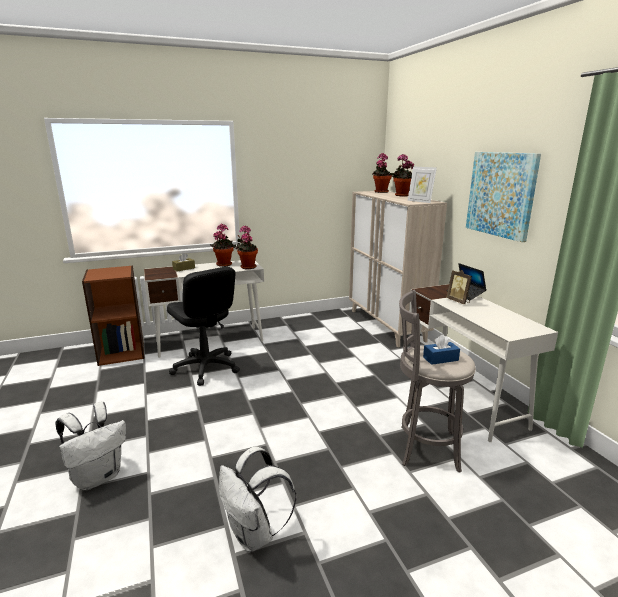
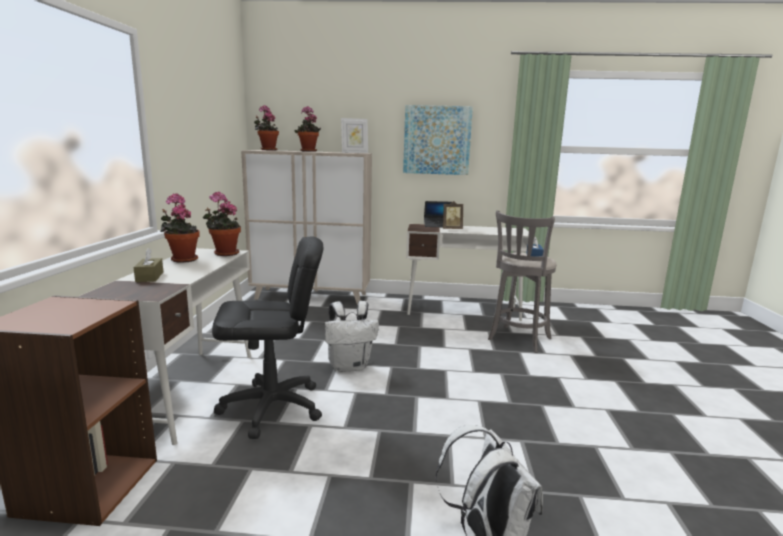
camera: 65 degrees left, 5 degrees down
white backpack [219,446,296,552] -> white backpack moved to [325,301,379,372]

